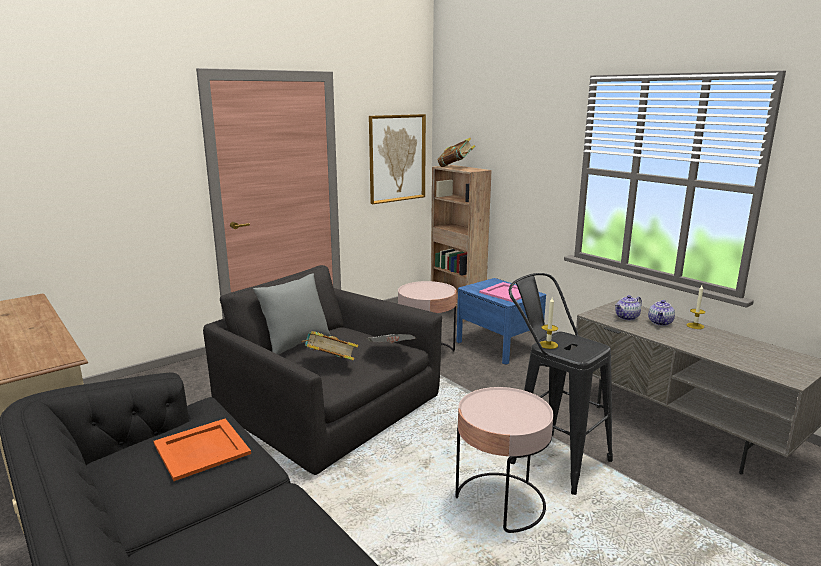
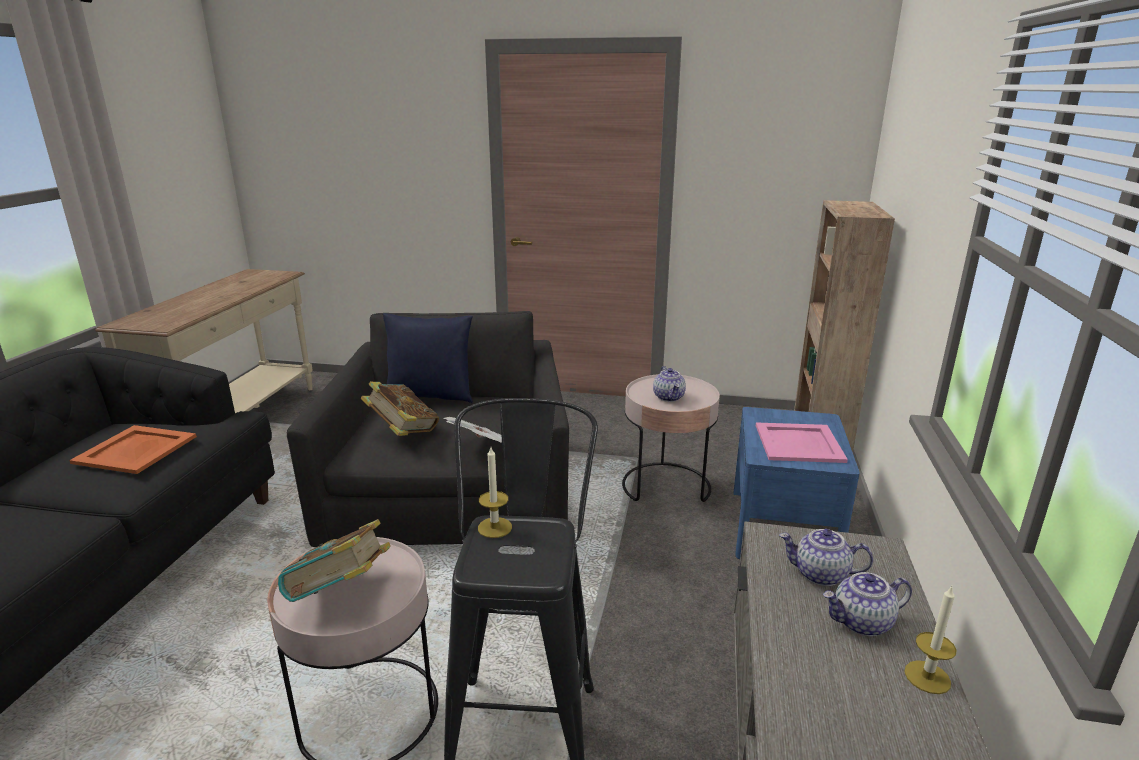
camera: 50 degrees right, 5 degrees up
grey pillow [253,273,331,355] -> blue pillow [383,313,473,403]
picture [369,114,426,204] -> none
book [437,138,475,167] -> book moved to [278,519,391,602]
none -> teapot [653,366,686,402]

